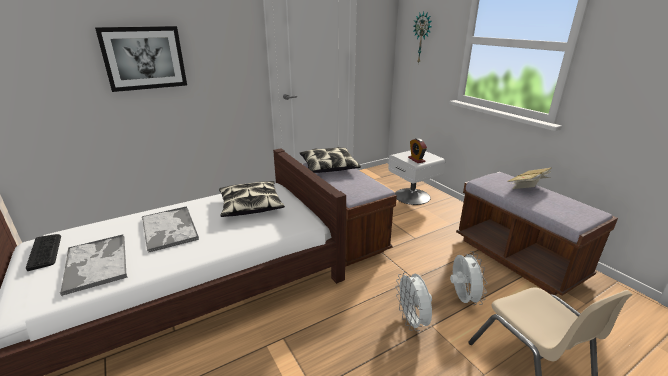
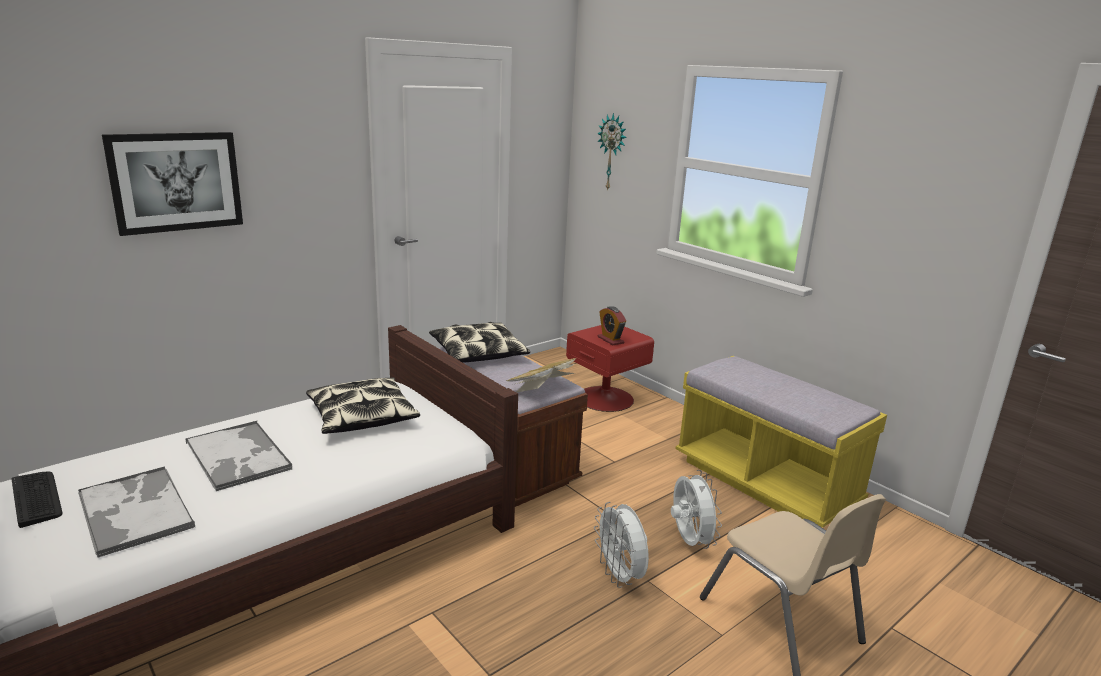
camera: 10 degrees left, 5 degrees down
white nightstand [388,150,445,205] -> red nightstand [566,325,654,412]
brown bench [456,172,618,296] -> yellow bench [676,356,887,528]
book [507,168,551,189] -> book moved to [506,358,576,393]

